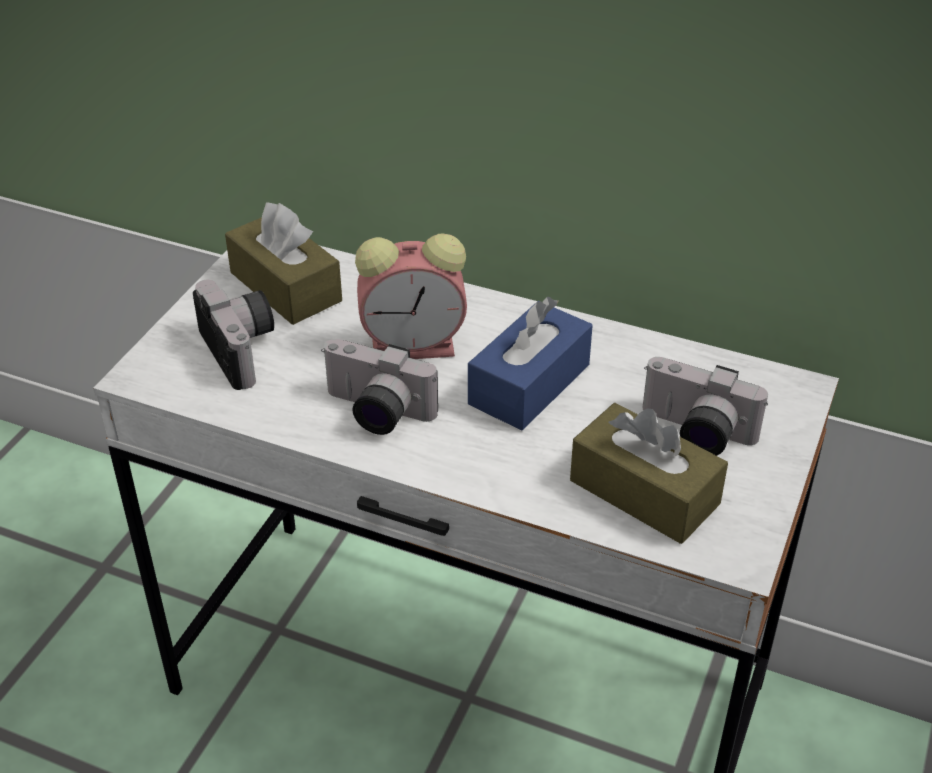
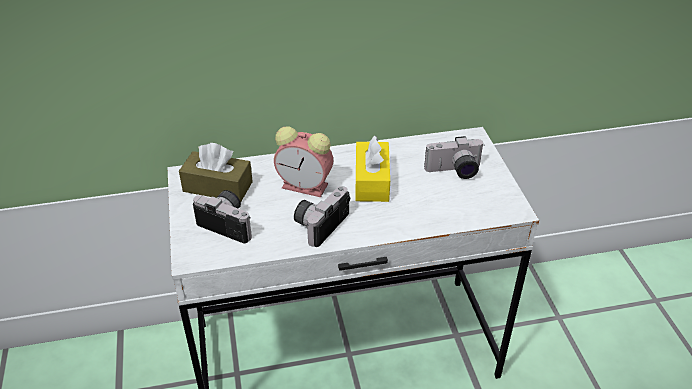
camera: 35 degrees left, 0 degrees up
camera [321,339,438,435] -> camera turned 135 degrees clockwise [294,186,350,247]
alarm clock [355,233,467,359] -> alarm clock turned 60 degrees clockwise [274,127,334,197]
blue tissue box [468,297,593,430] -> yellow tissue box [355,136,390,202]
brown tissue box [570,403,728,544] -> none

